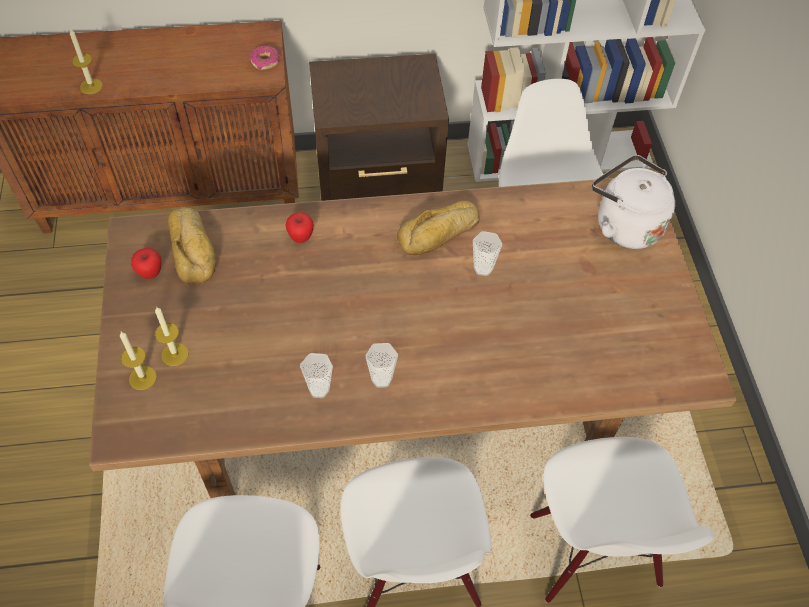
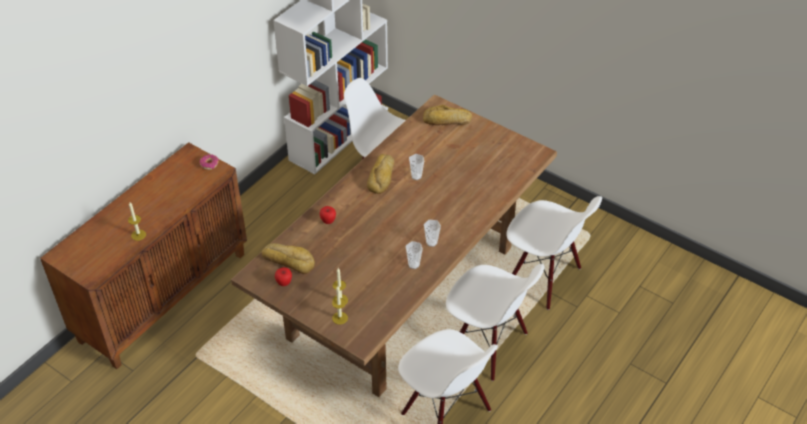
camera: 45 degrees left, 10 degrees down
brown nightstand [309,54,449,201] -> none
white kettle [592,155,675,249] -> bread [423,105,472,125]

